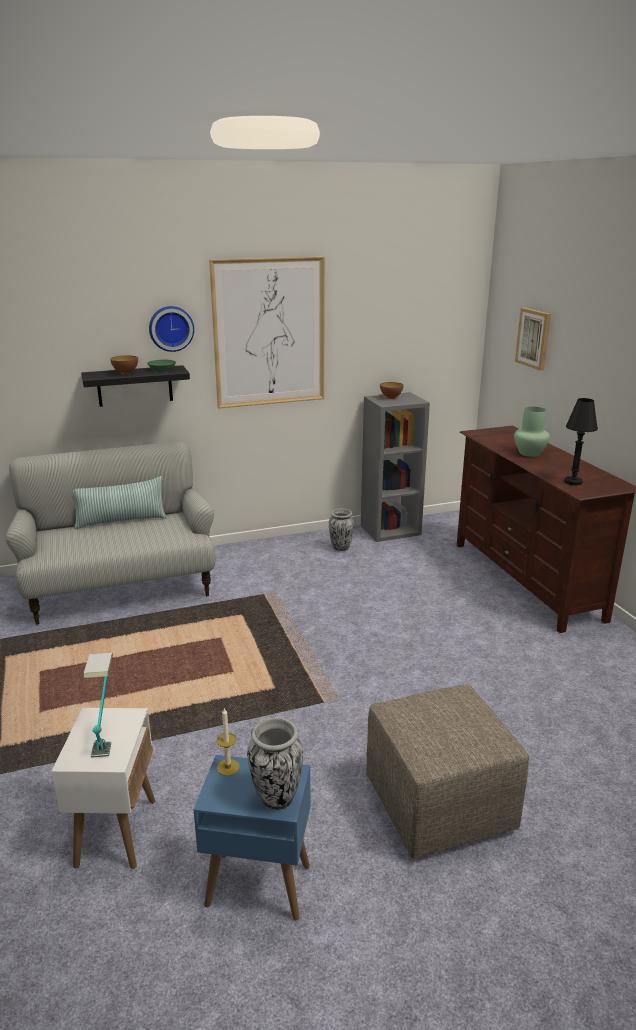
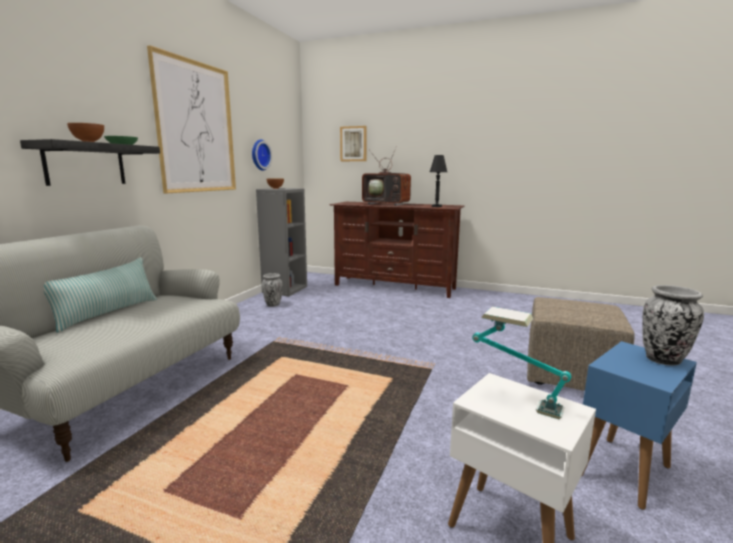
camera: 50 degrees left, 10 degrees down
wall clock [149,306,194,352] -> wall clock moved to [252,140,272,171]
candle [216,708,240,776] -> none
green vase [514,407,550,457] -> television [362,146,414,206]

